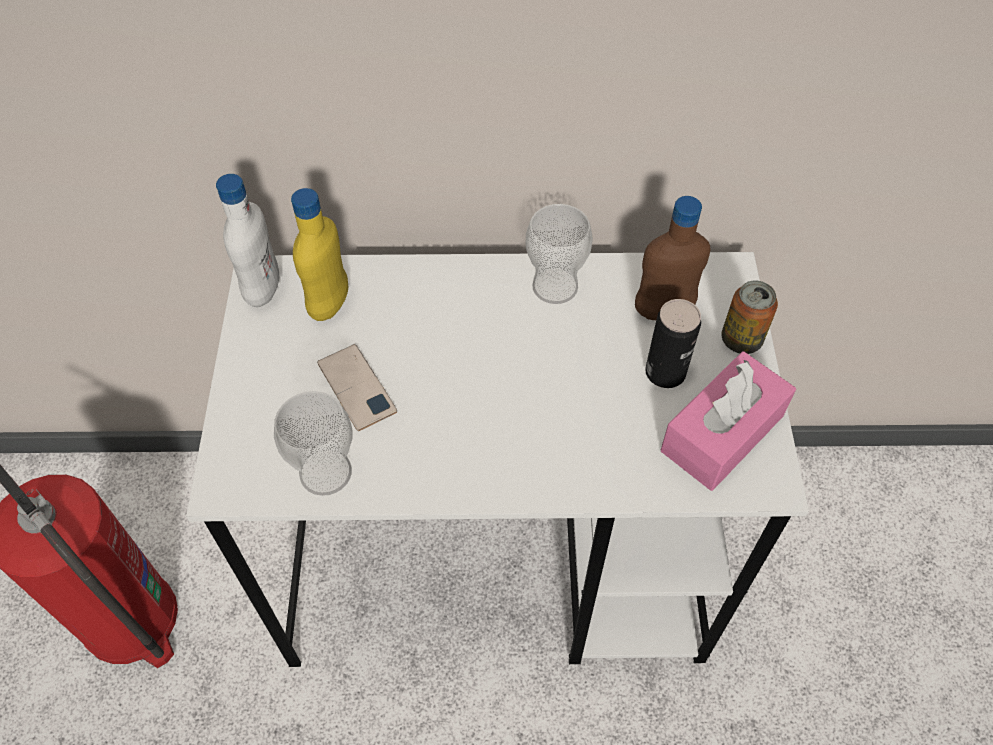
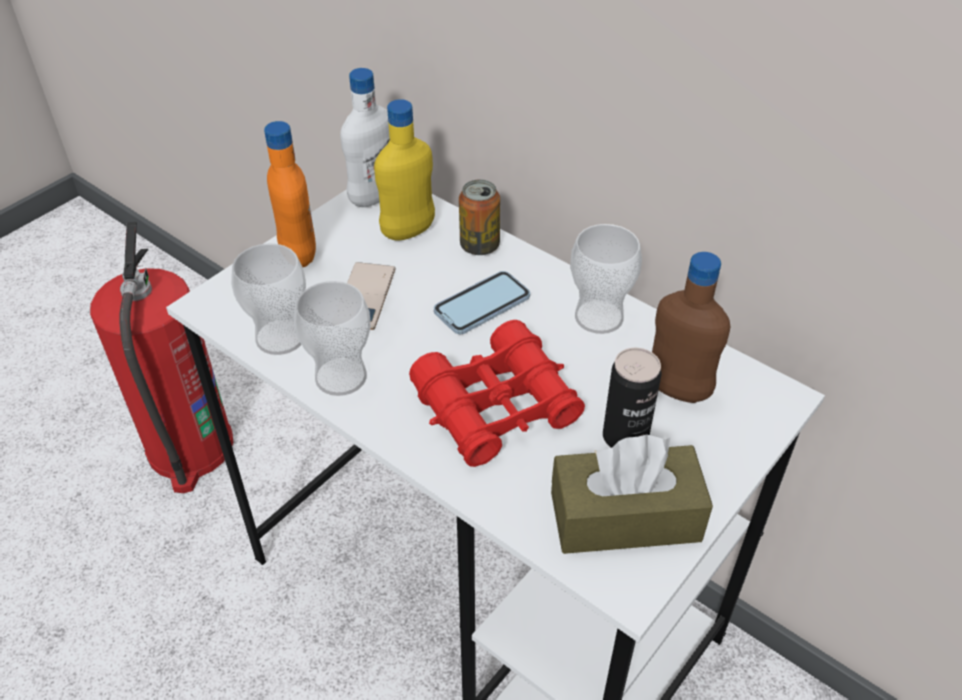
camera: 40 degrees right, 10 degrees down
pink tissue box [661,351,796,491] -> brown tissue box [551,434,713,554]
can [721,280,778,354] -> can moved to [459,179,500,255]
none -> orange bottle [264,121,316,267]
none -> cup [294,281,371,396]
none -> red binoculars [409,320,585,467]
none -> phone [434,271,530,334]

